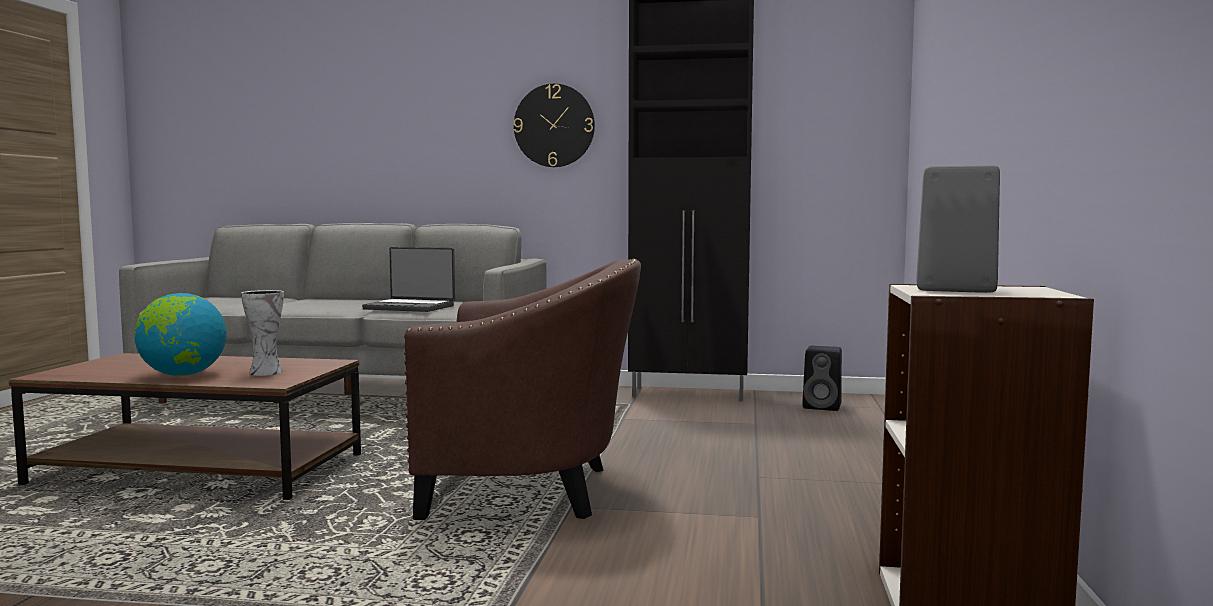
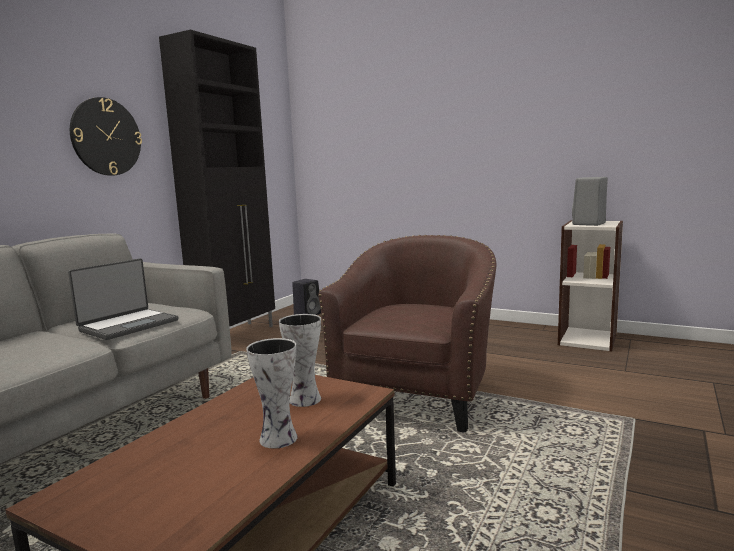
camera: 70 degrees left, 5 degrees up
globe [134,293,227,376] -> vase [246,338,298,449]

